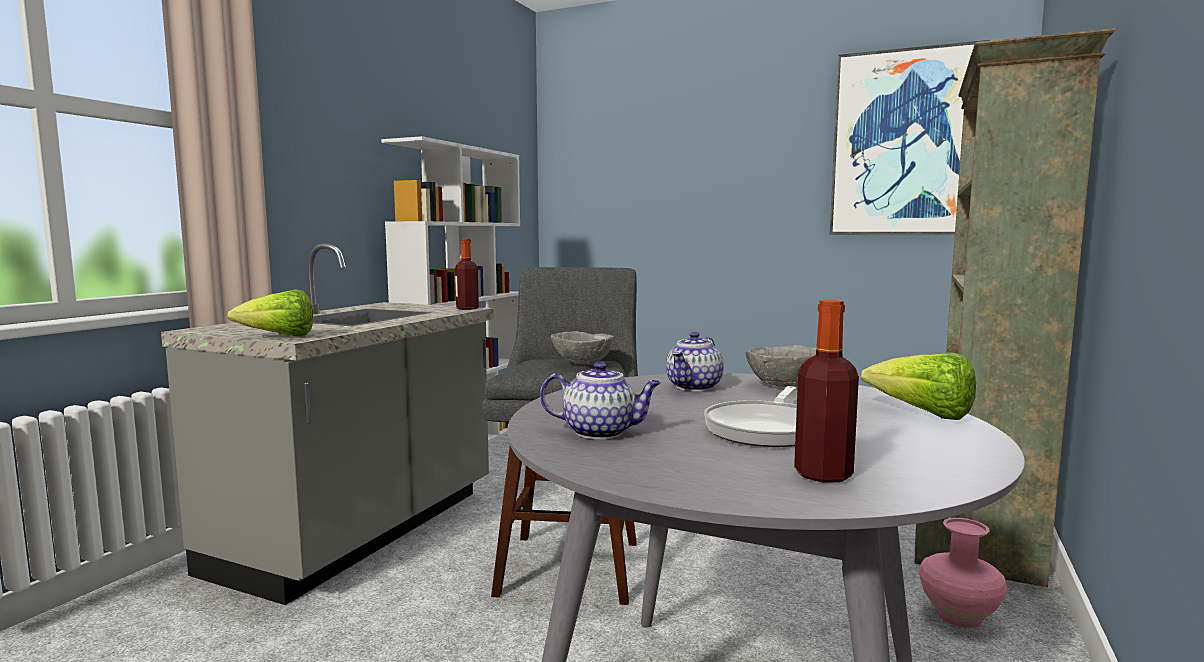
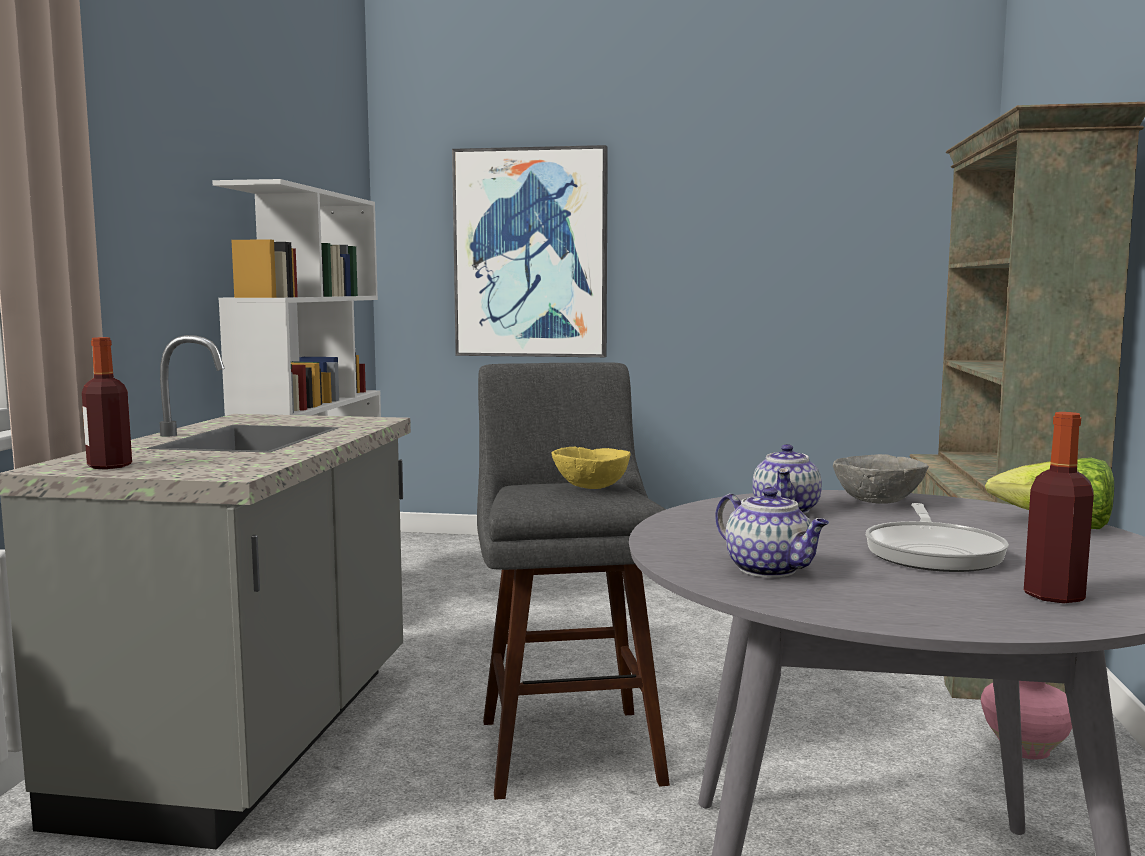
camera: 15 degrees left, 0 degrees up
lettuce [227,289,313,336] -> none
bottle [455,239,479,310] -> bottle moved to [82,337,132,469]
teapot [540,361,661,439] -> teapot turned 60 degrees clockwise [715,487,829,577]
grey bowl [551,331,614,365] -> yellow bowl [551,447,631,489]
picture [830,40,990,235] -> picture moved to [452,145,608,357]

